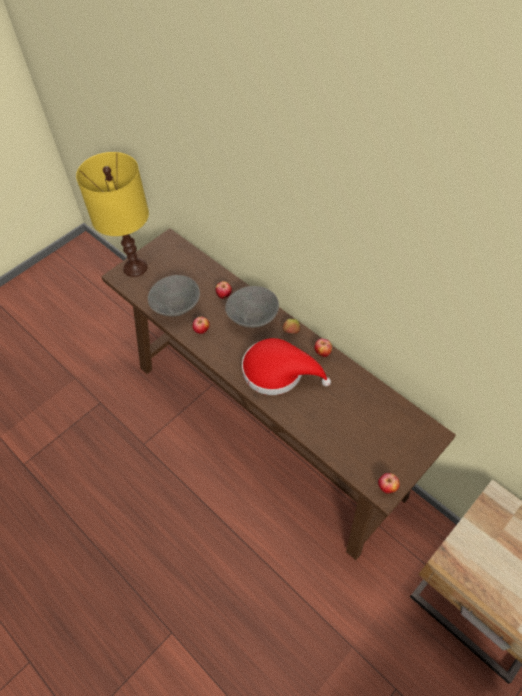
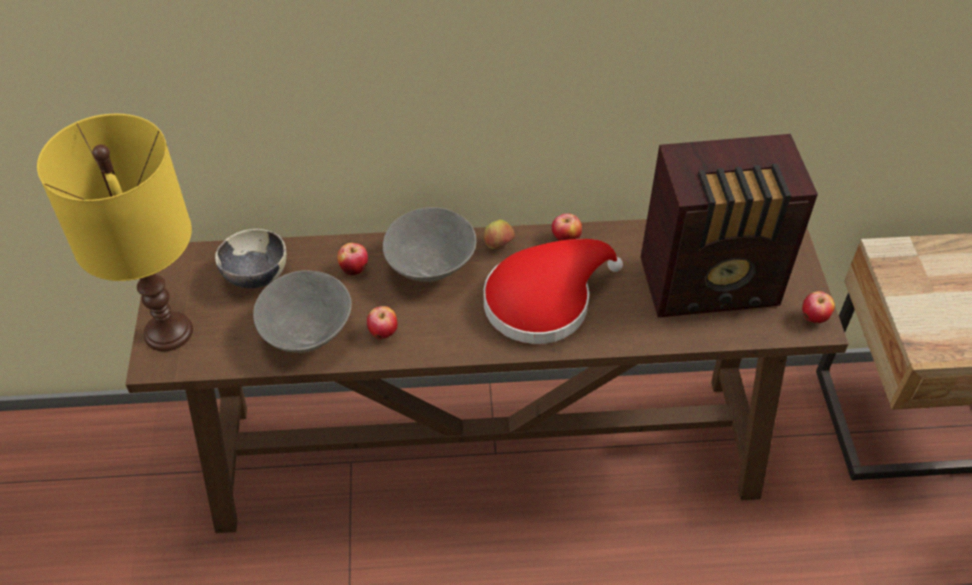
camera: 50 degrees left, 5 degrees down
none -> bowl [215,229,286,289]
none -> radio [641,134,818,318]

